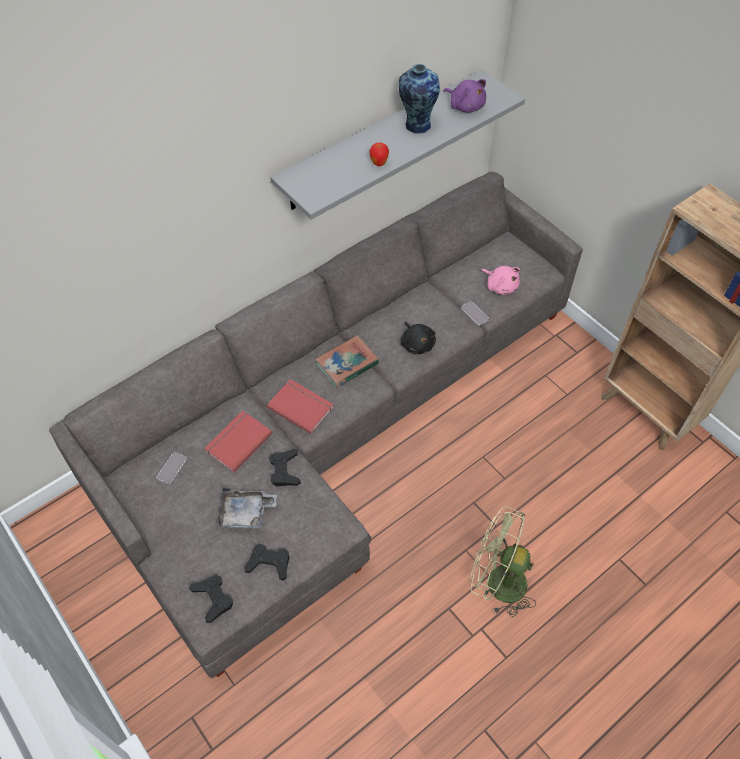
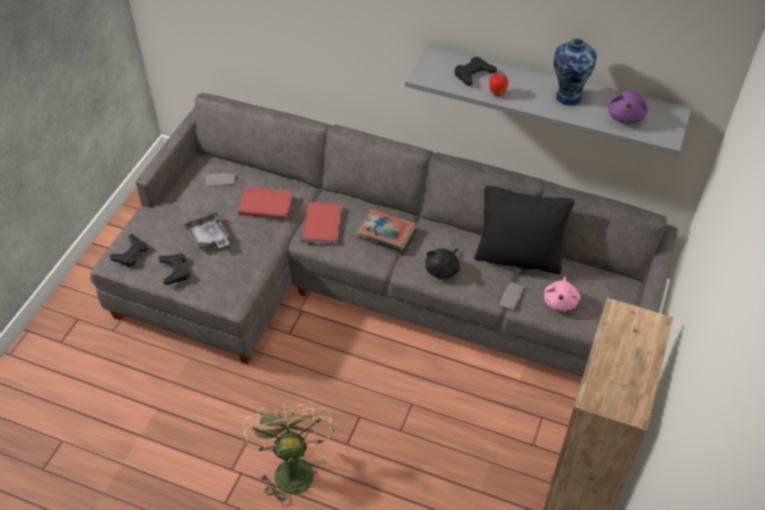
camera: 60 degrees right, 5 degrees down
black game controller [269,449,301,486] -> black game controller moved to [455,57,497,86]
none -> black pillow [474,186,574,274]

